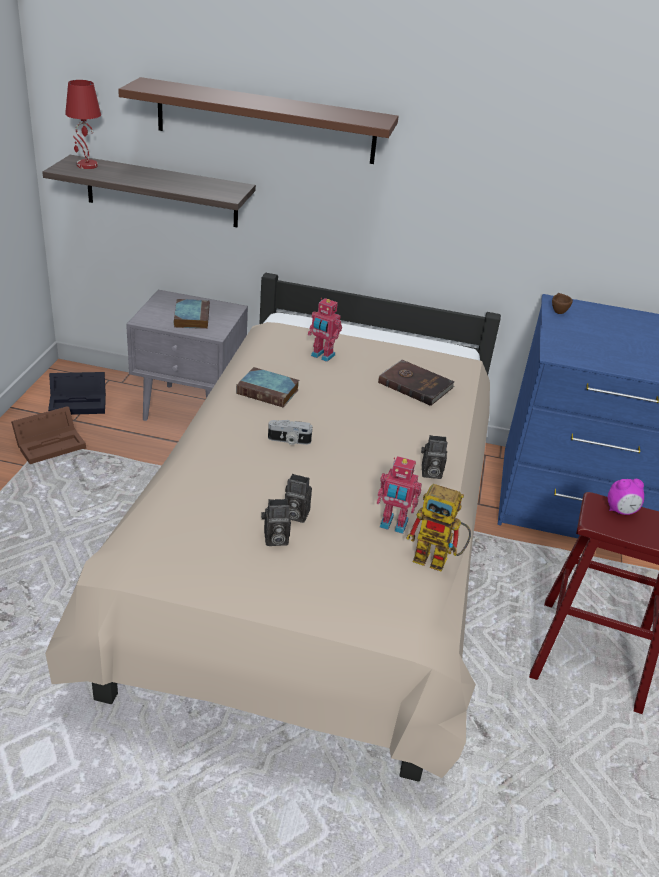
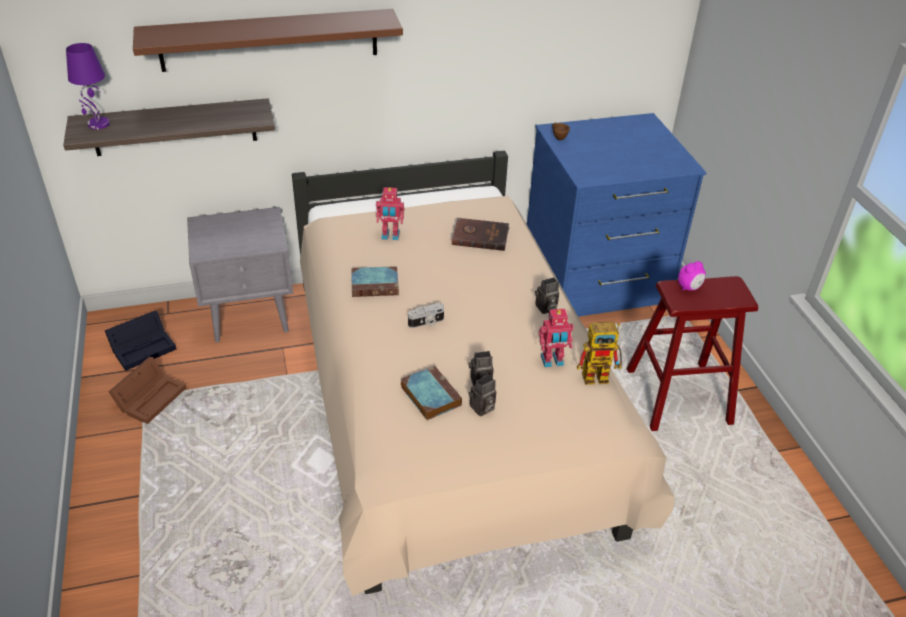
camera: 25 degrees left, 5 degrees up
red table lamp [65,80,101,169] -> purple table lamp [66,43,110,129]
book [174,299,210,329] -> book moved to [401,366,462,420]

